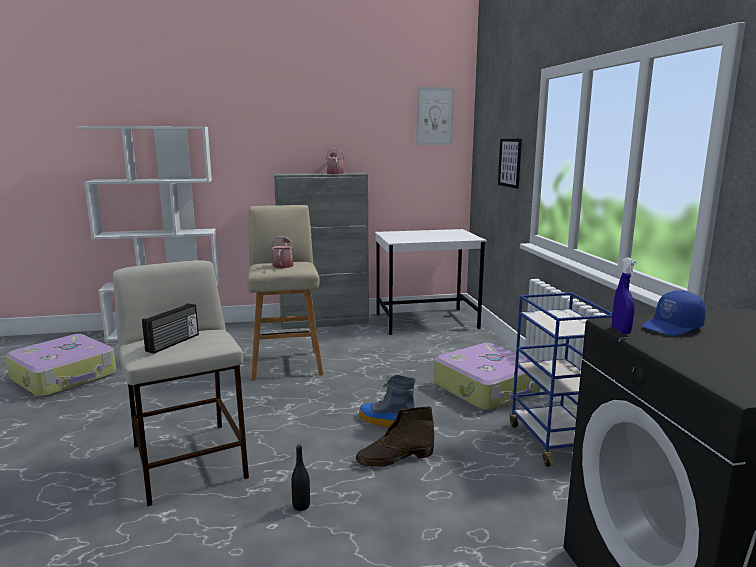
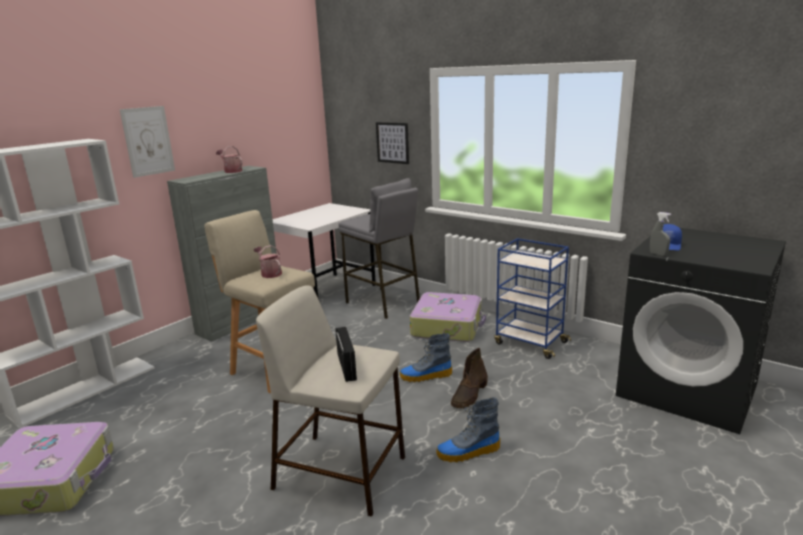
camera: 40 degrees left, 5 degrees up
black bottle [291,444,310,511] -> boot [437,397,500,462]
picture [416,87,455,145] -> picture moved to [119,106,175,178]
blue spray bottle [612,257,637,334] -> grey spray bottle [650,212,671,256]
none -> grey stool [338,178,420,319]

